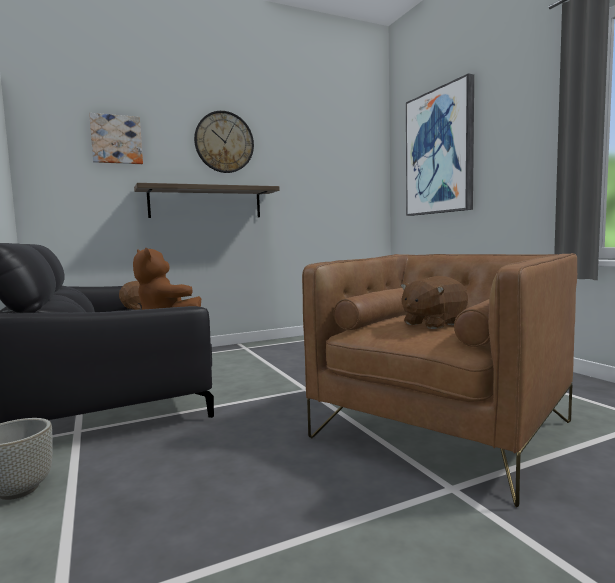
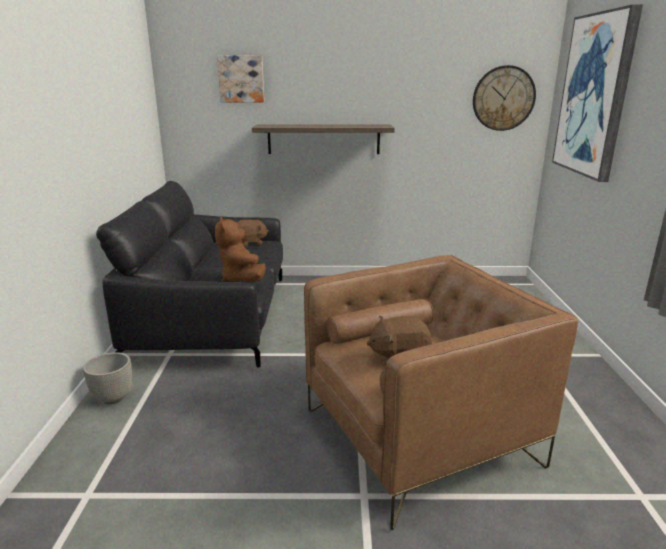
camera: 25 degrees right, 15 degrees up
wall clock [194,111,254,173] -> wall clock moved to [473,65,536,131]

